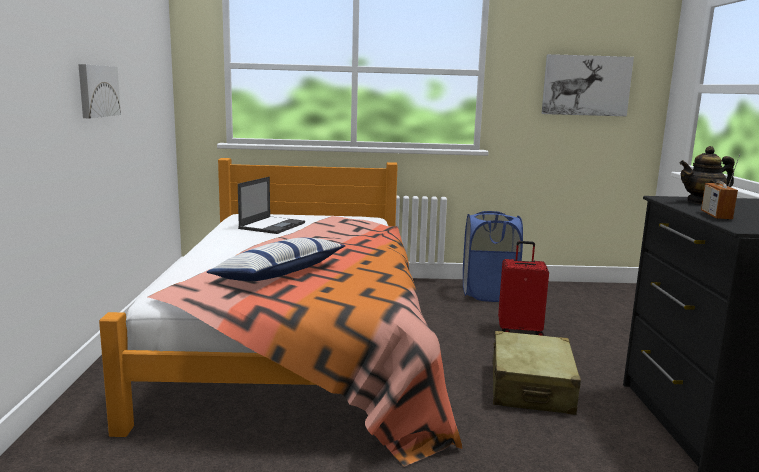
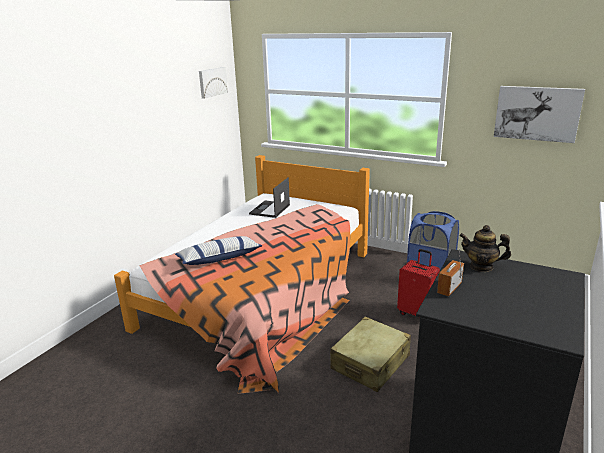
camera: 30 degrees right, 10 degrees up
picture [78,64,121,118] -> picture moved to [199,67,228,99]
laptop [238,177,305,234] -> laptop turned 150 degrees clockwise [249,177,290,218]

